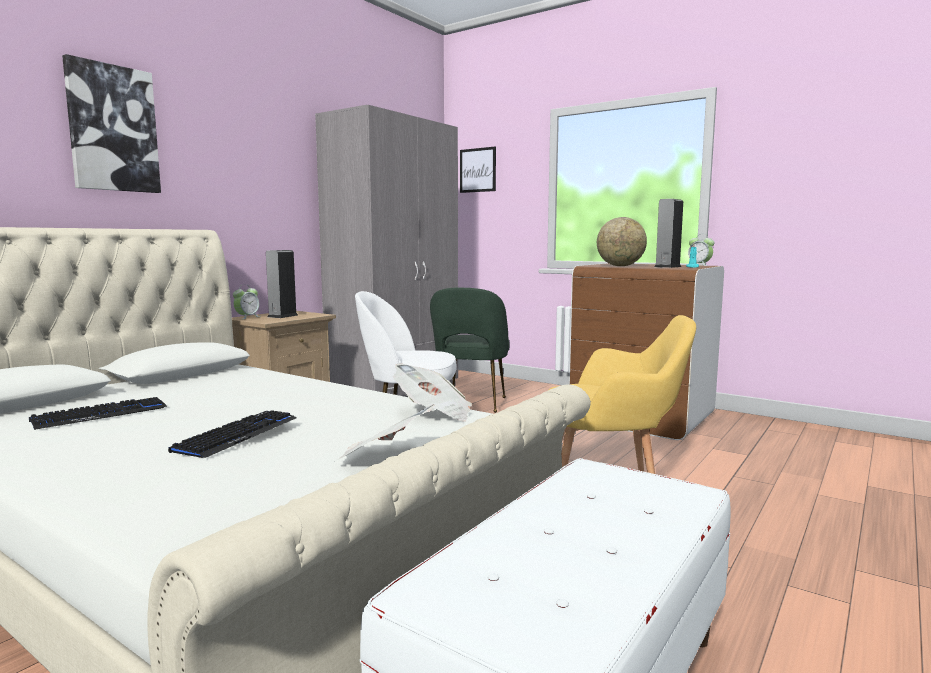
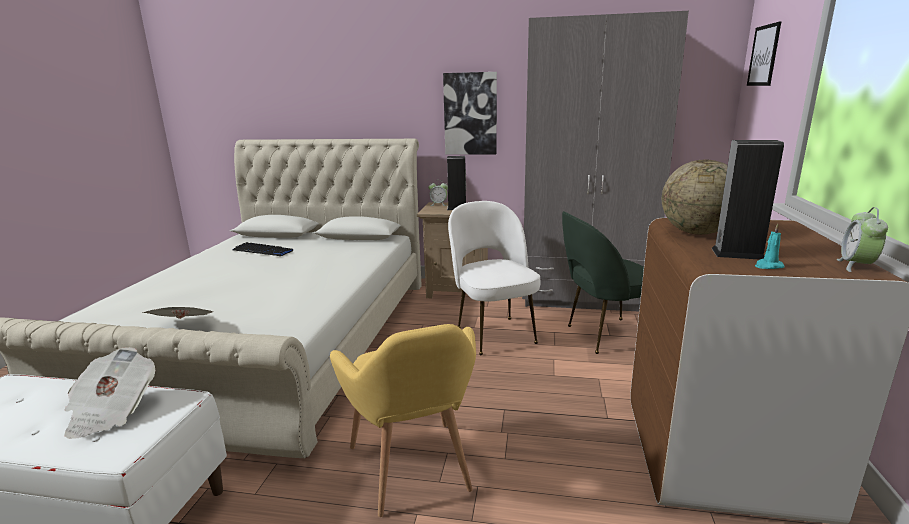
camera: 65 degrees right, 10 degrees up
picture [62,54,161,193] -> picture moved to [443,72,497,154]
keyboard [168,410,297,458] -> none
newspaper [393,363,472,421] -> newspaper moved to [64,347,156,439]

